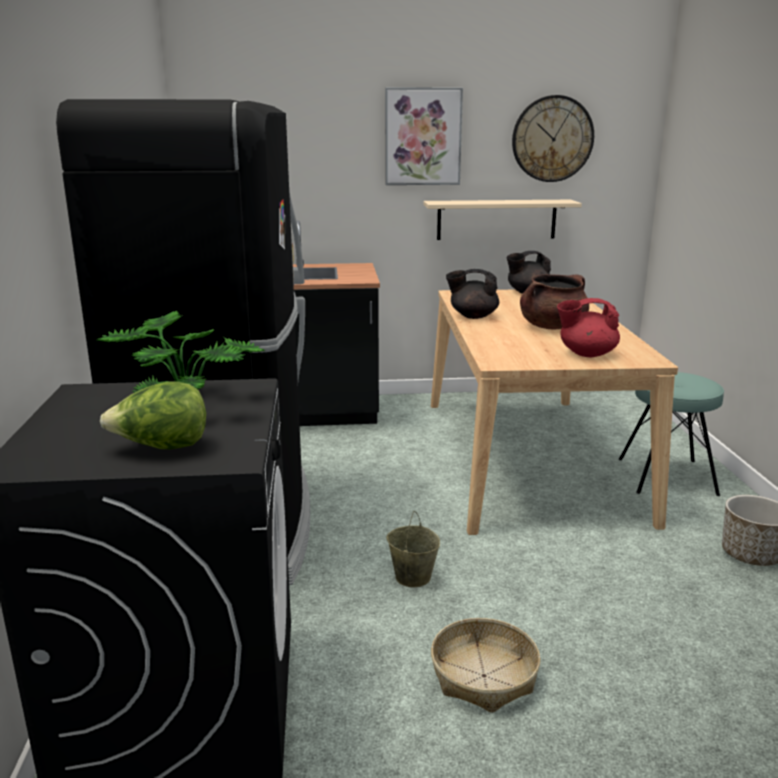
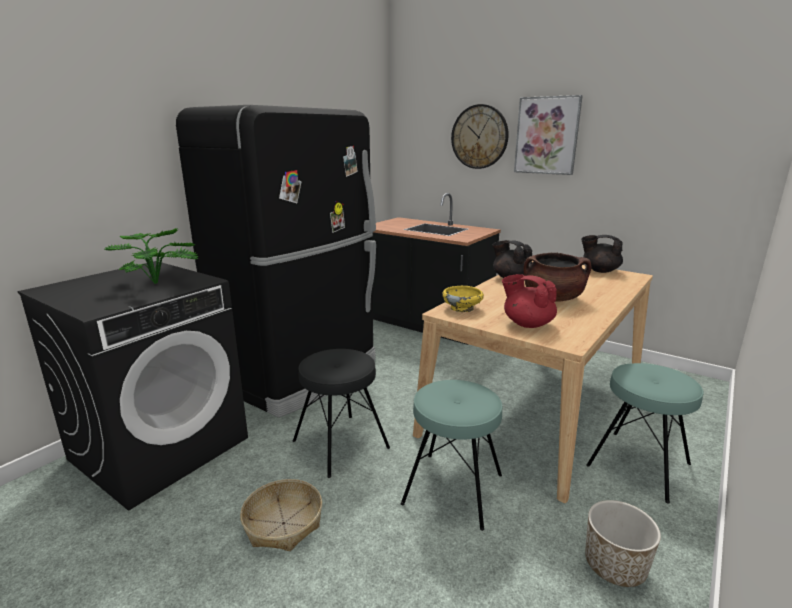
camera: 40 degrees right, 0 degrees up
lettuce [100,382,206,449] -> none
beige bucket [387,511,440,587] -> black stool [293,349,390,478]
beige shelf [423,200,582,240] -> none
wall clock [512,95,594,182] -> wall clock moved to [451,104,509,169]
none -> turquoise stool [401,380,502,531]
none -> yellow bowl [442,286,484,312]

